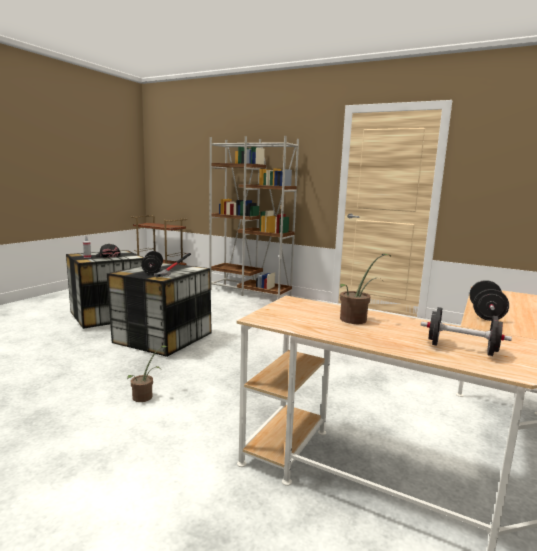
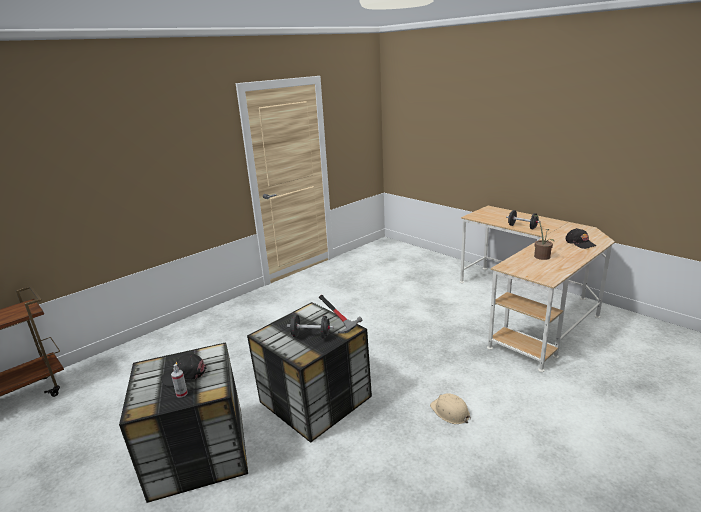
camera: 70 degrees left, 10 degrees up
potted plant [127,345,167,402] -> beige hard hat [430,393,471,424]
brown bookcase [209,135,299,299] -> none
black dumbbell [421,307,512,356] -> black cap [565,228,596,249]

